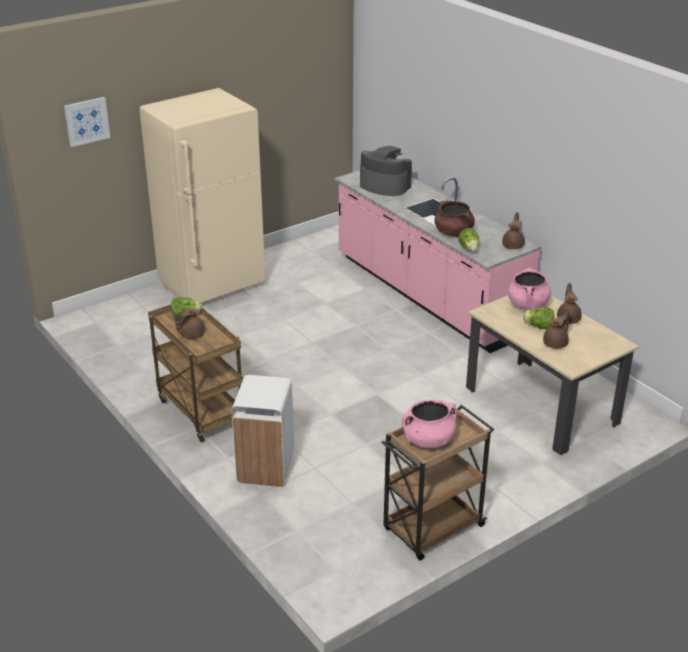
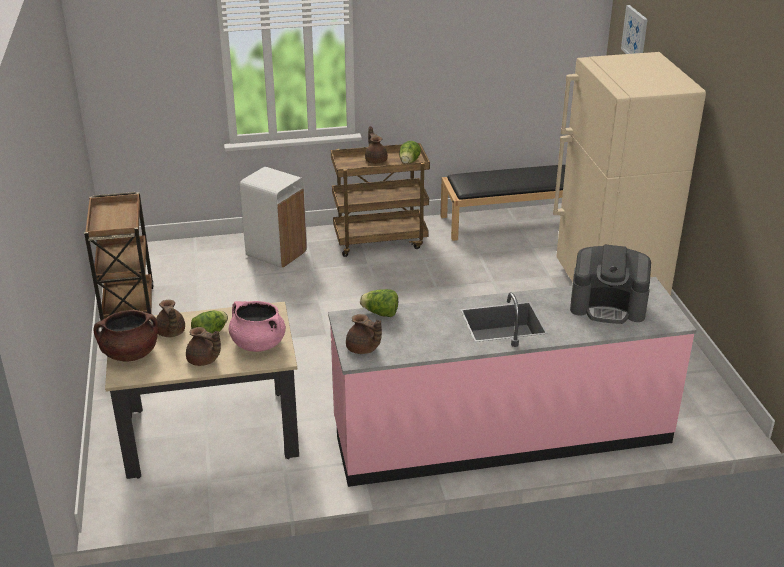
camera: 115 degrees right, 0 degrees up
coffee machine [360,146,412,196] -> coffee machine turned 45 degrees clockwise [570,245,651,324]
pink cooking pot [402,400,457,449] -> none
brown cooking pot [434,201,475,237] -> brown cooking pot moved to [94,310,158,362]
none -> black bench [440,165,566,241]

